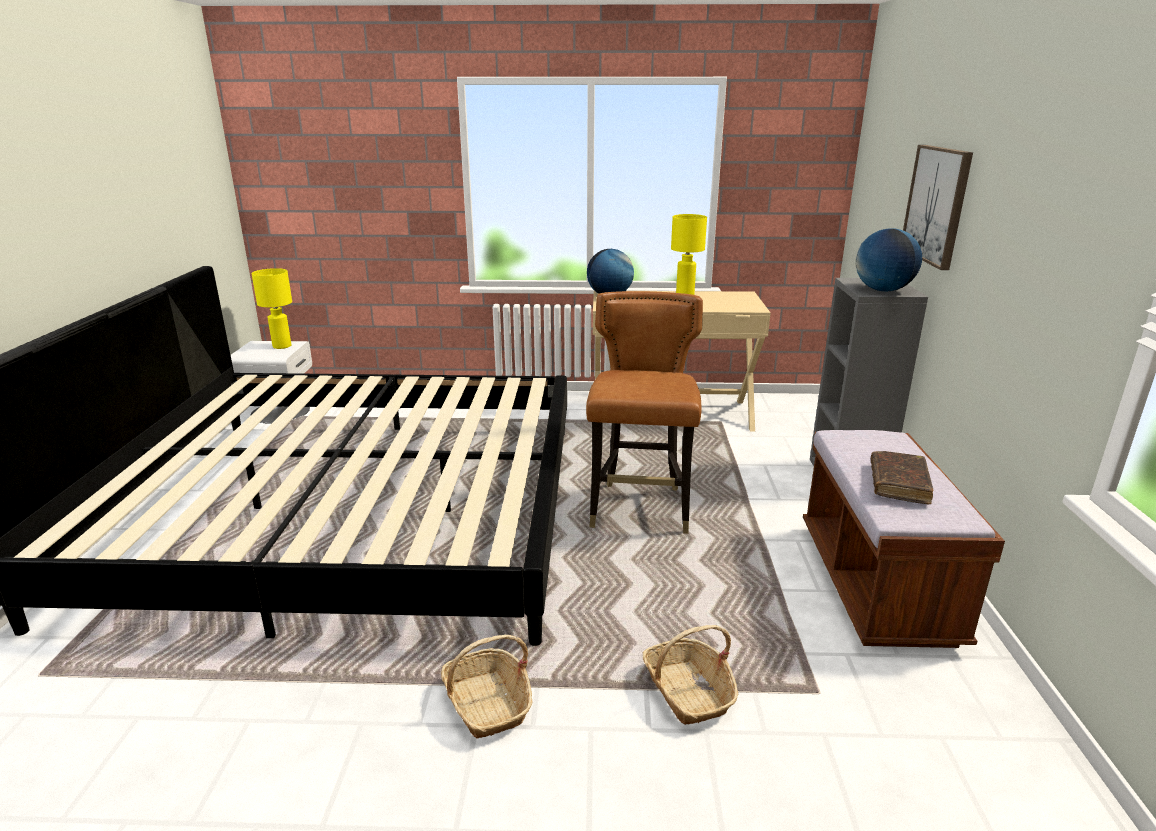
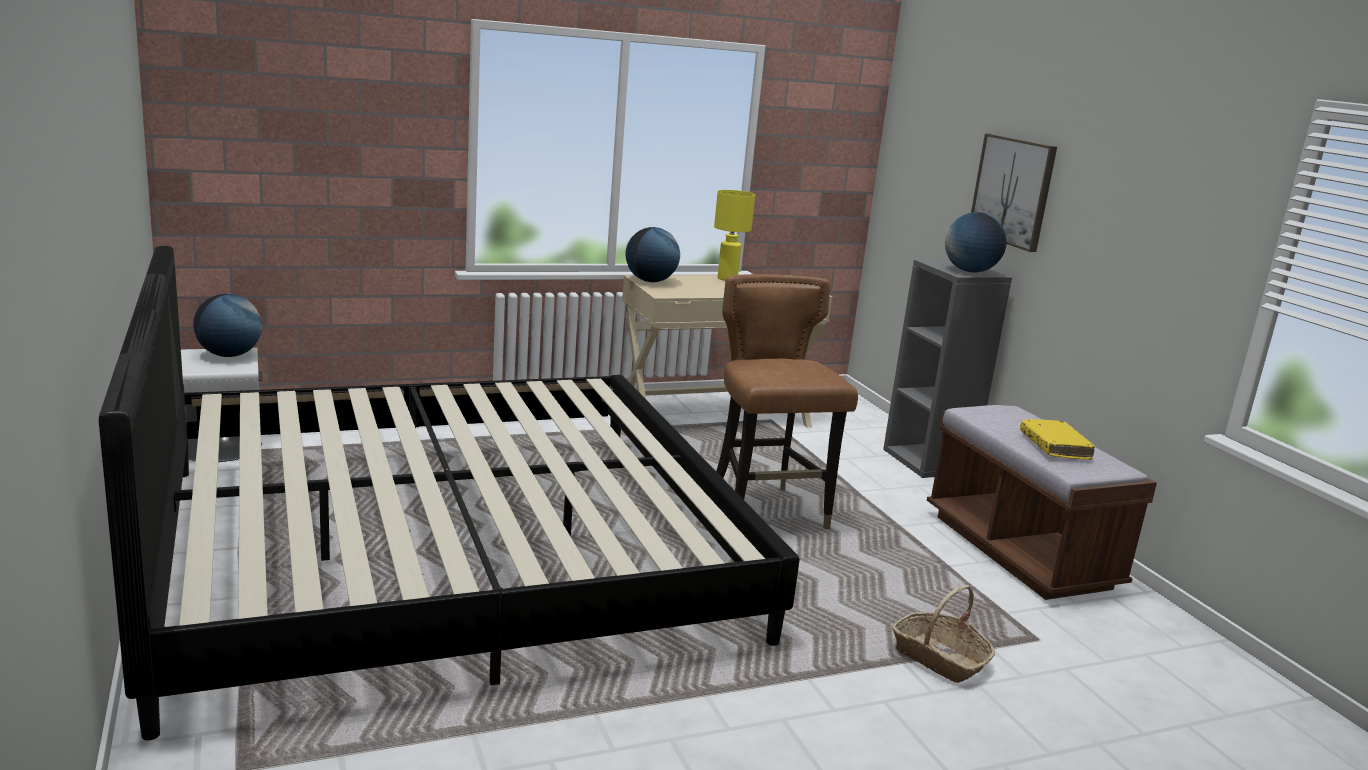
camera: 25 degrees left, 5 degrees down
yellow table lamp [252,268,292,349] -> globe [193,294,262,357]
basket [441,635,532,738] -> none
brown book [871,451,933,504] -> yellow book [1020,419,1095,460]

